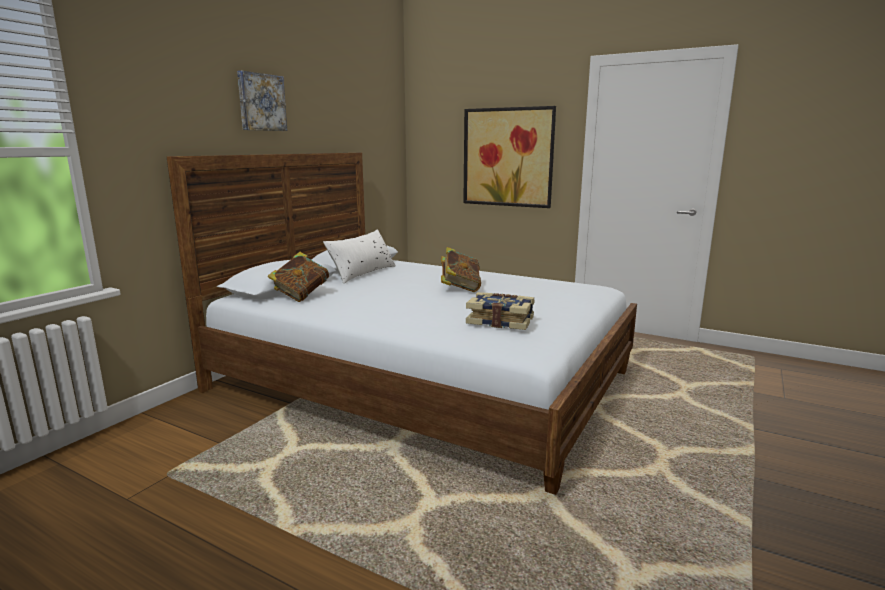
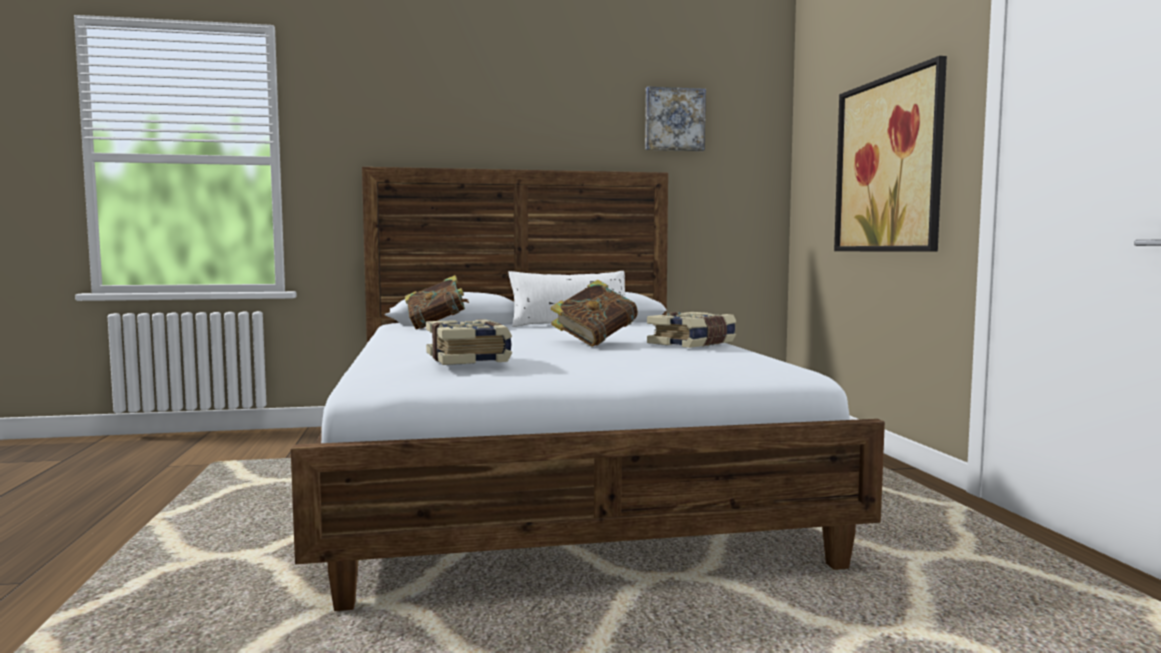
camera: 50 degrees right, 10 degrees down
picture [237,71,287,131] -> picture moved to [645,86,706,151]
none -> book [647,312,736,348]

